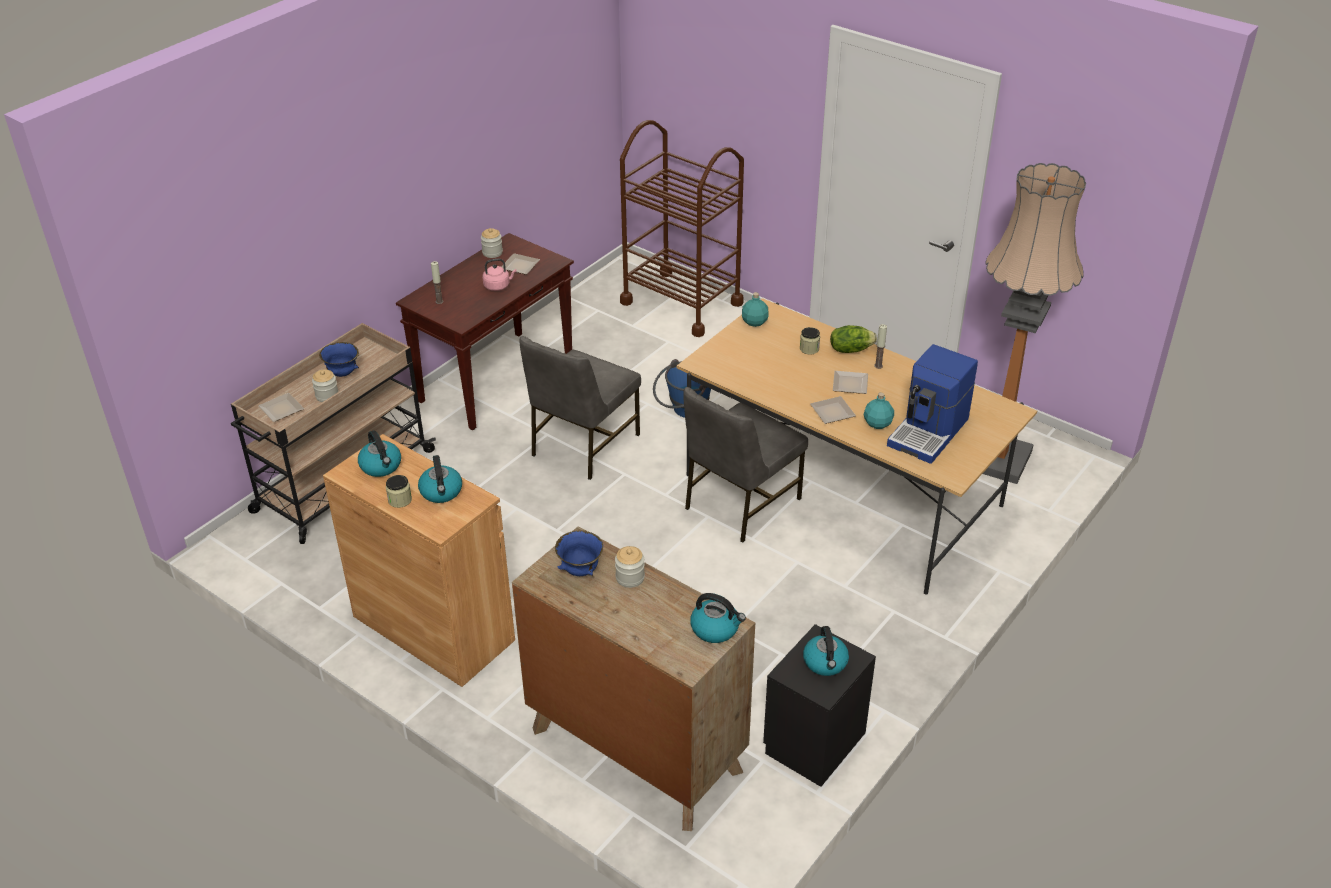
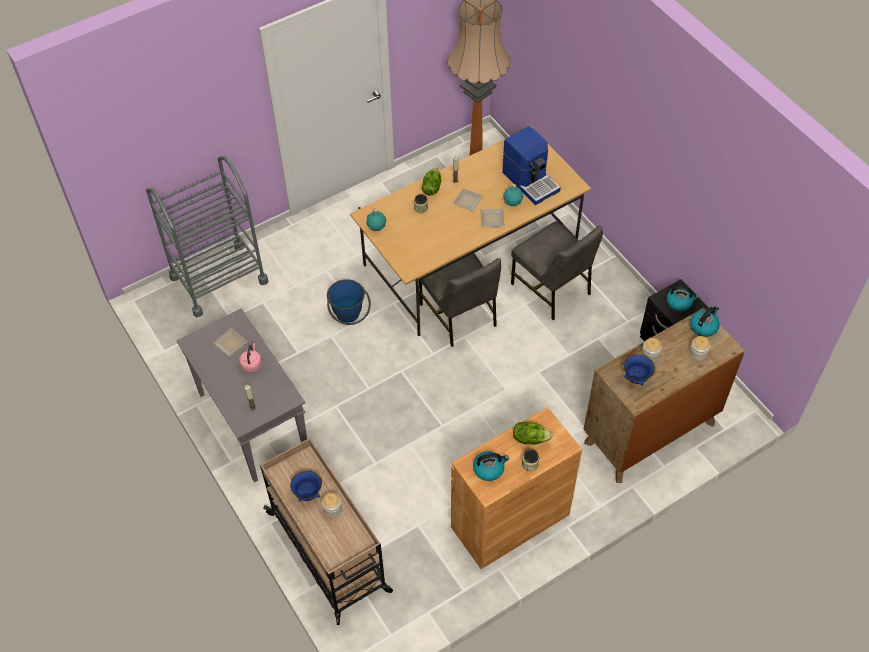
camera: 70 degrees left, 15 degrees up
plate [258,393,304,422] -> none
brown console table [396,233,574,430] -> grey console table [176,308,307,483]
kettle [418,455,462,503] -> lettuce [513,422,552,445]
jar [481,228,503,258] -> jar moved to [689,336,710,361]
grey chair [519,336,641,480] -> grey chair moved to [511,221,603,320]
brown cart [620,120,744,337] -> grey cart [146,156,268,318]

